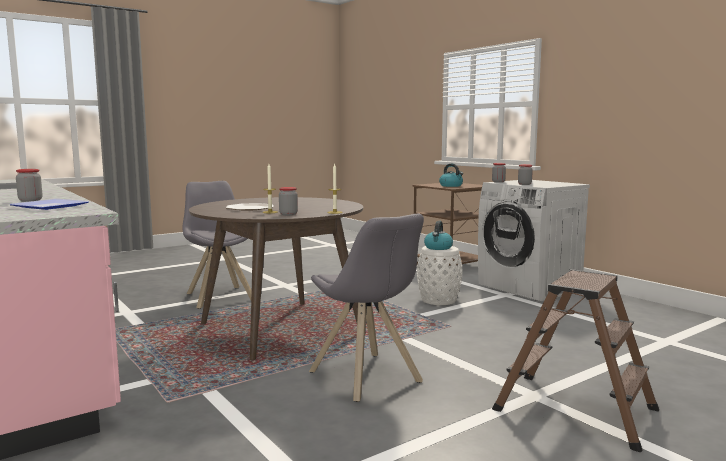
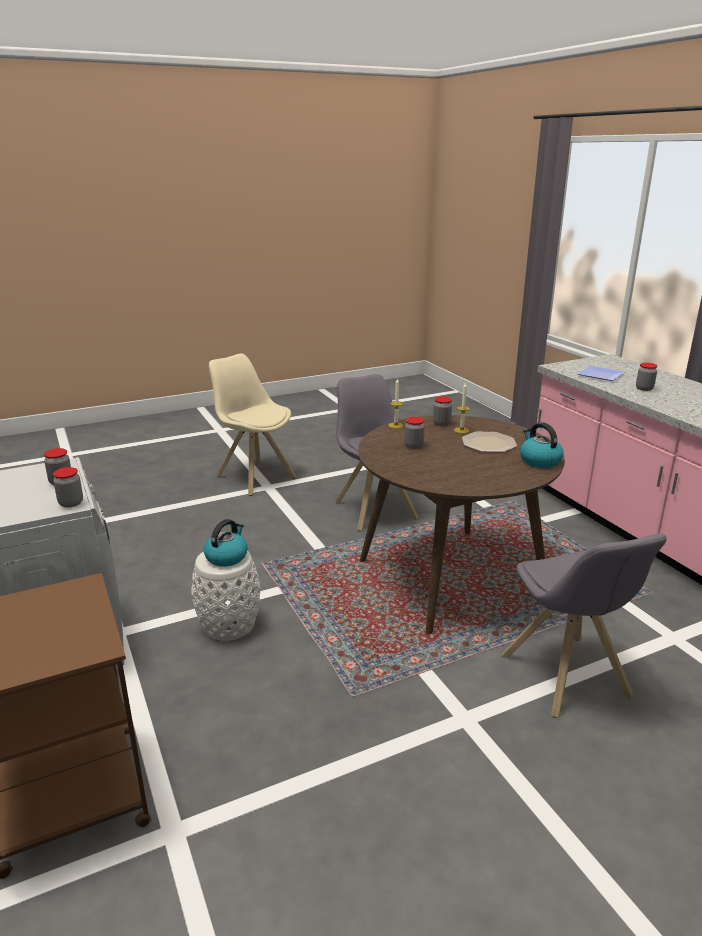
camera: 170 degrees left, 15 degrees up
kettle [439,164,463,187] -> kettle moved to [520,422,564,468]
brown step ladder [492,269,659,452] -> beige chair [209,354,296,496]
none -> jar [404,417,425,449]

